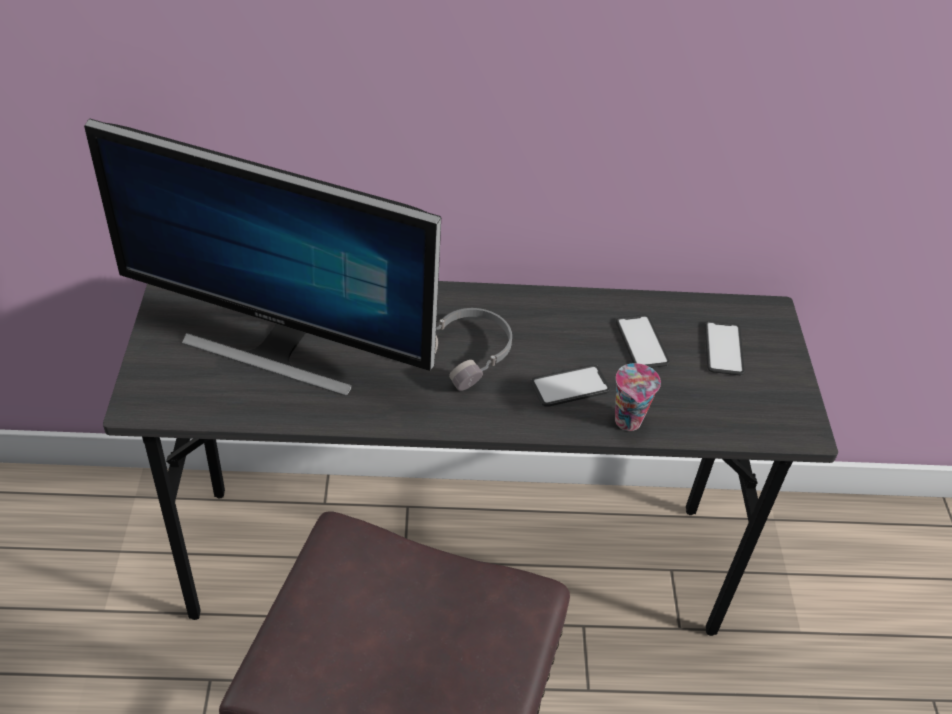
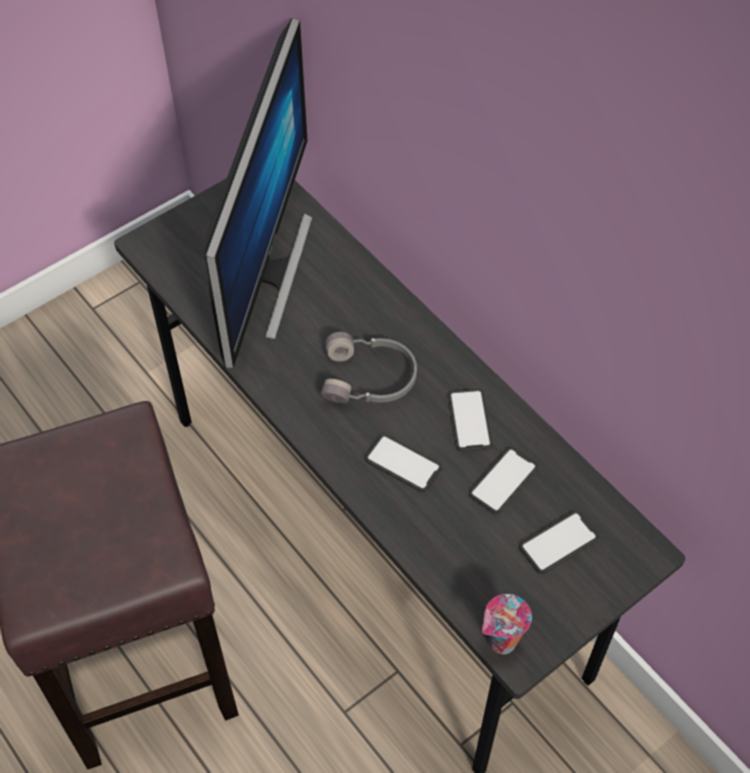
camera: 55 degrees right, 10 degrees up
monitor [84,119,441,396] -> monitor turned 150 degrees counterclockwise [205,18,313,368]
cup [615,363,661,431] -> cup moved to [482,594,532,654]
none -> phone [448,389,493,451]

